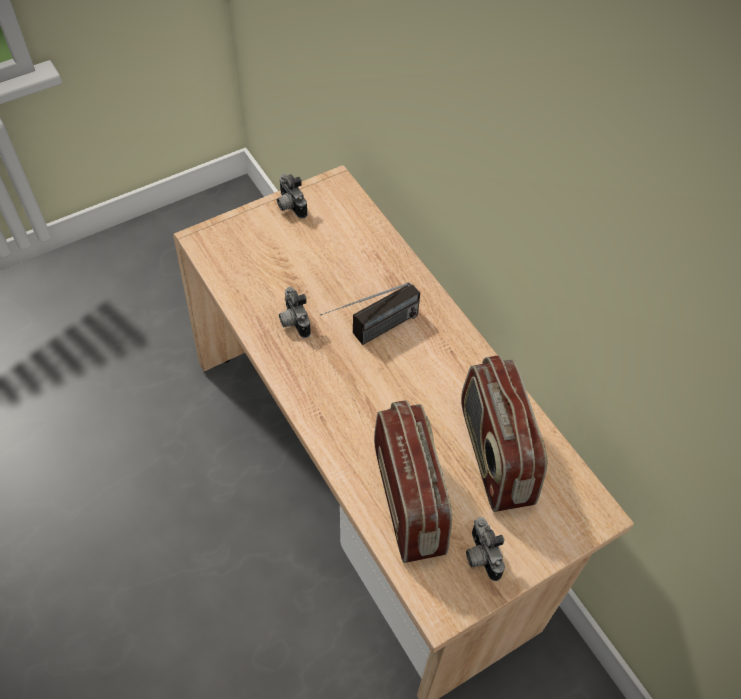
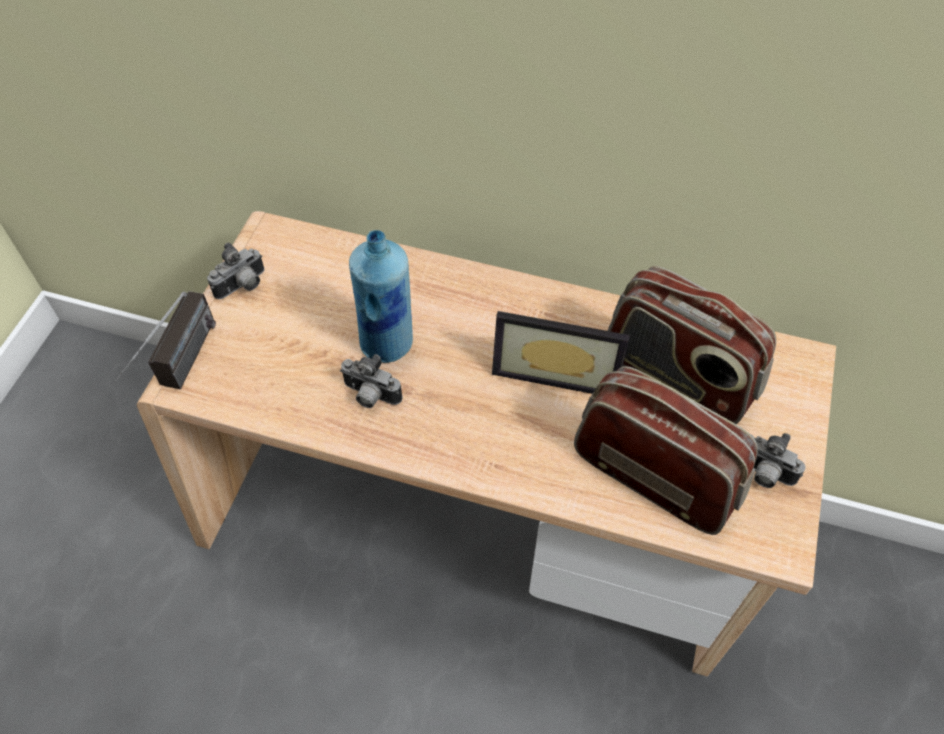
camera: 40 degrees left, 0 degrees up
camera [277,174,308,219] -> camera turned 60 degrees counterclockwise [207,242,264,299]
radio [320,282,420,345] -> radio moved to [114,291,216,389]
none -> blue bottle [349,230,413,363]
none -> picture frame [492,311,630,394]

